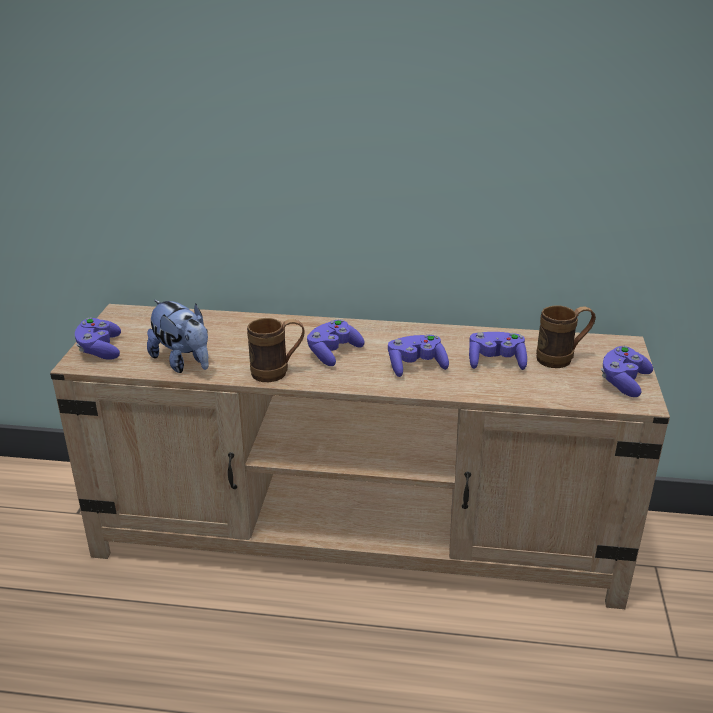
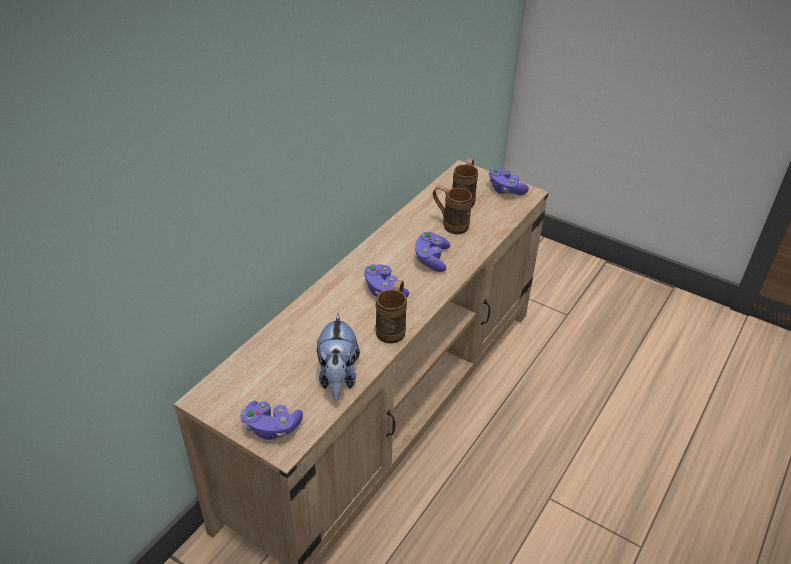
camera: 65 degrees left, 10 degrees up
plush toy [147,300,209,373] -> plush toy turned 105 degrees clockwise [317,313,360,401]
purple game controller [469,332,527,370] -> brown mug [433,186,472,234]

